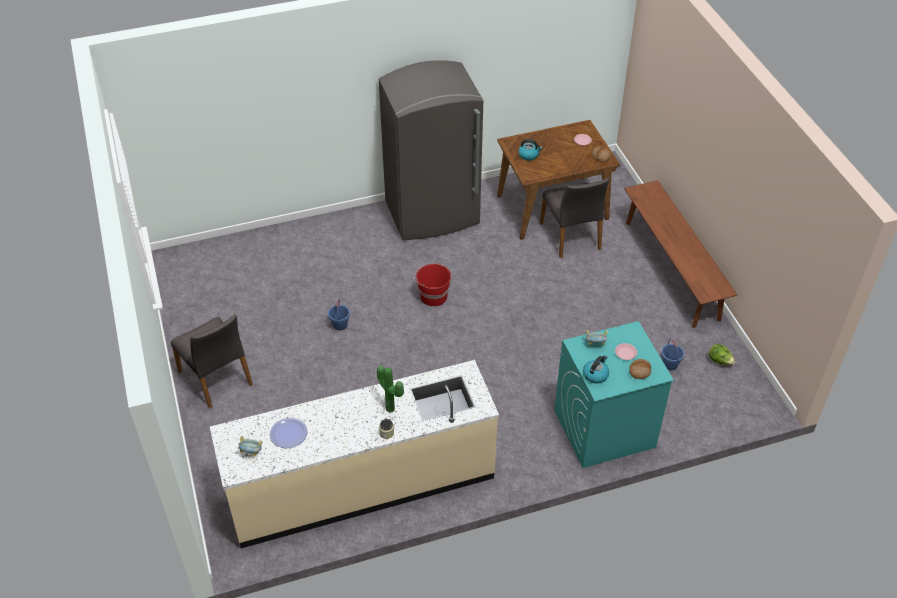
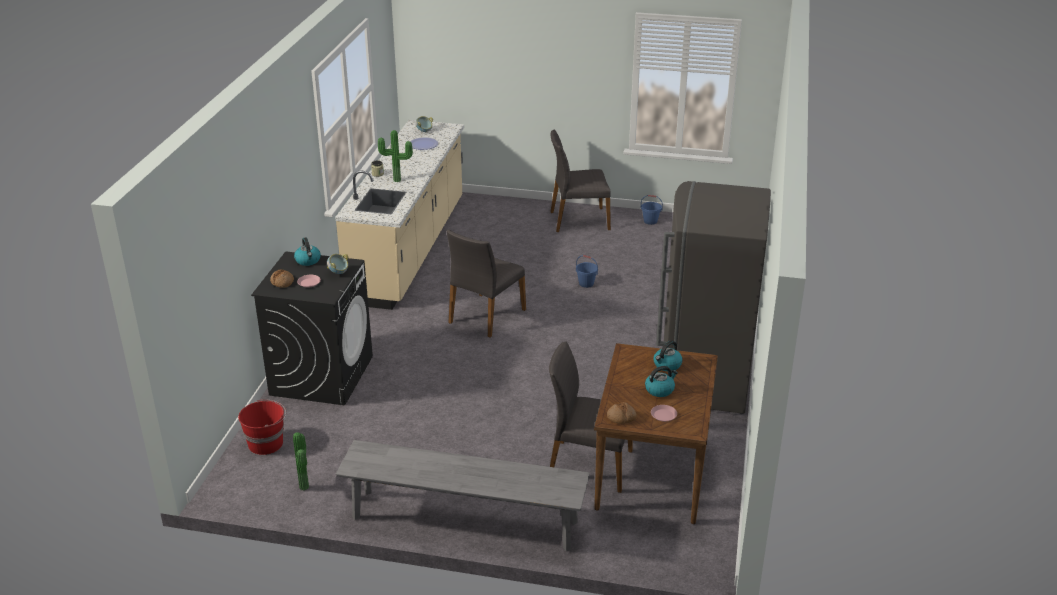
camera: 120 degrees right, 15 degrees down
red bucket [414,263,451,306] -> red bucket moved to [238,400,286,455]
turquoise washing machine [554,321,674,468] -> black washing machine [251,251,373,405]
brown bench [624,180,737,328] -> grey bench [336,440,590,552]
blue bucket [661,339,684,370] -> blue bucket moved to [641,195,663,225]
lettuce [709,344,735,365] -> potted plant [293,432,309,490]
none -> grey chair [447,229,526,337]
none -> kettle [645,366,678,397]

